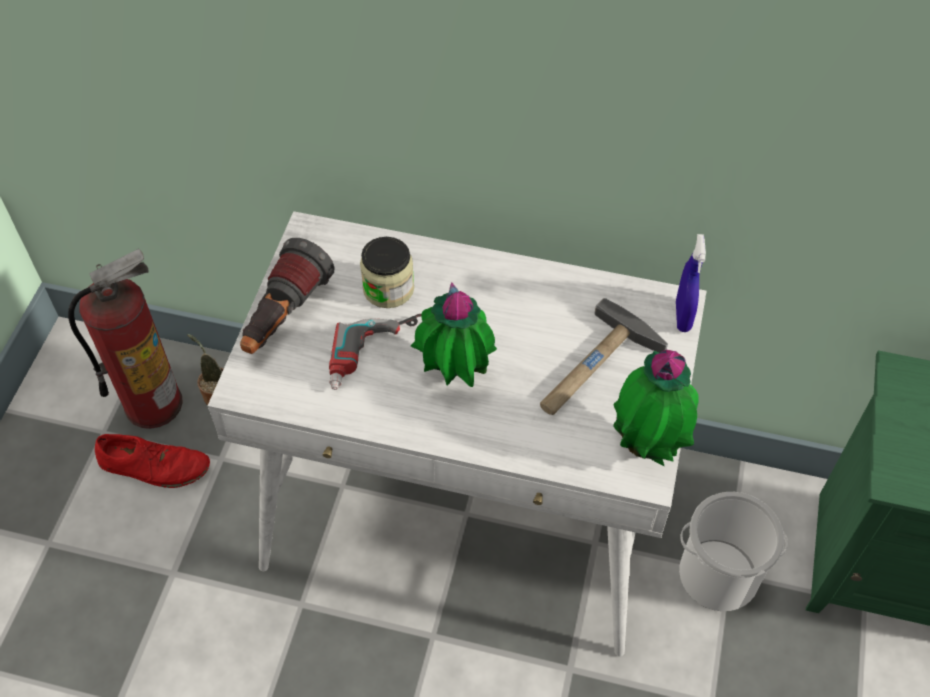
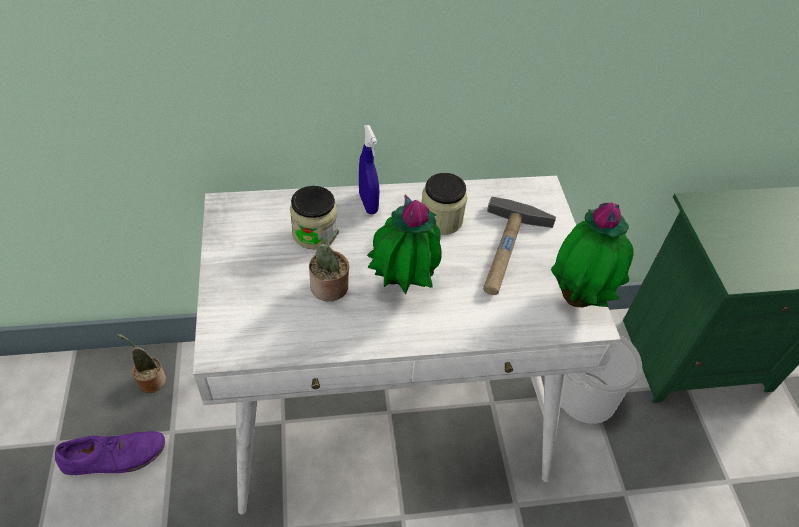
camera: 25 degrees left, 5 degrees down
fire extinguisher [68,249,183,429] -> none
red shoe [95,434,210,488] -> purple shoe [55,431,165,475]
flashlight [240,238,334,354] -> none
power drill [329,314,421,390] -> potted plant [309,229,349,301]
blue spray bottle [676,234,706,332] -> blue spray bottle moved to [359,125,379,214]
none -> jar [422,173,467,235]

